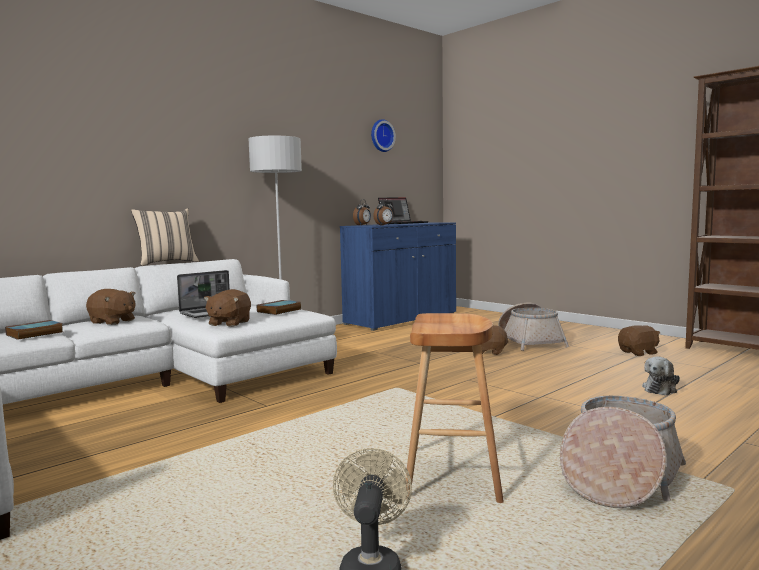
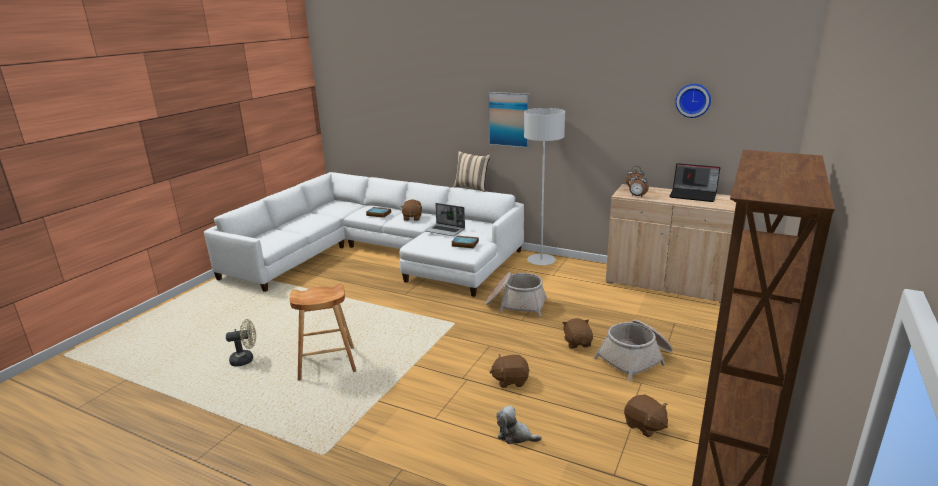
camera: 70 degrees right, 15 degrees up
brown plush toy [204,289,251,327] -> brown plush toy moved to [490,354,530,388]
blue cabinet [340,222,456,331] -> beige cabinet [606,184,736,303]
basket [560,396,686,508] -> basket moved to [486,272,547,317]
none -> picture [488,92,530,148]

